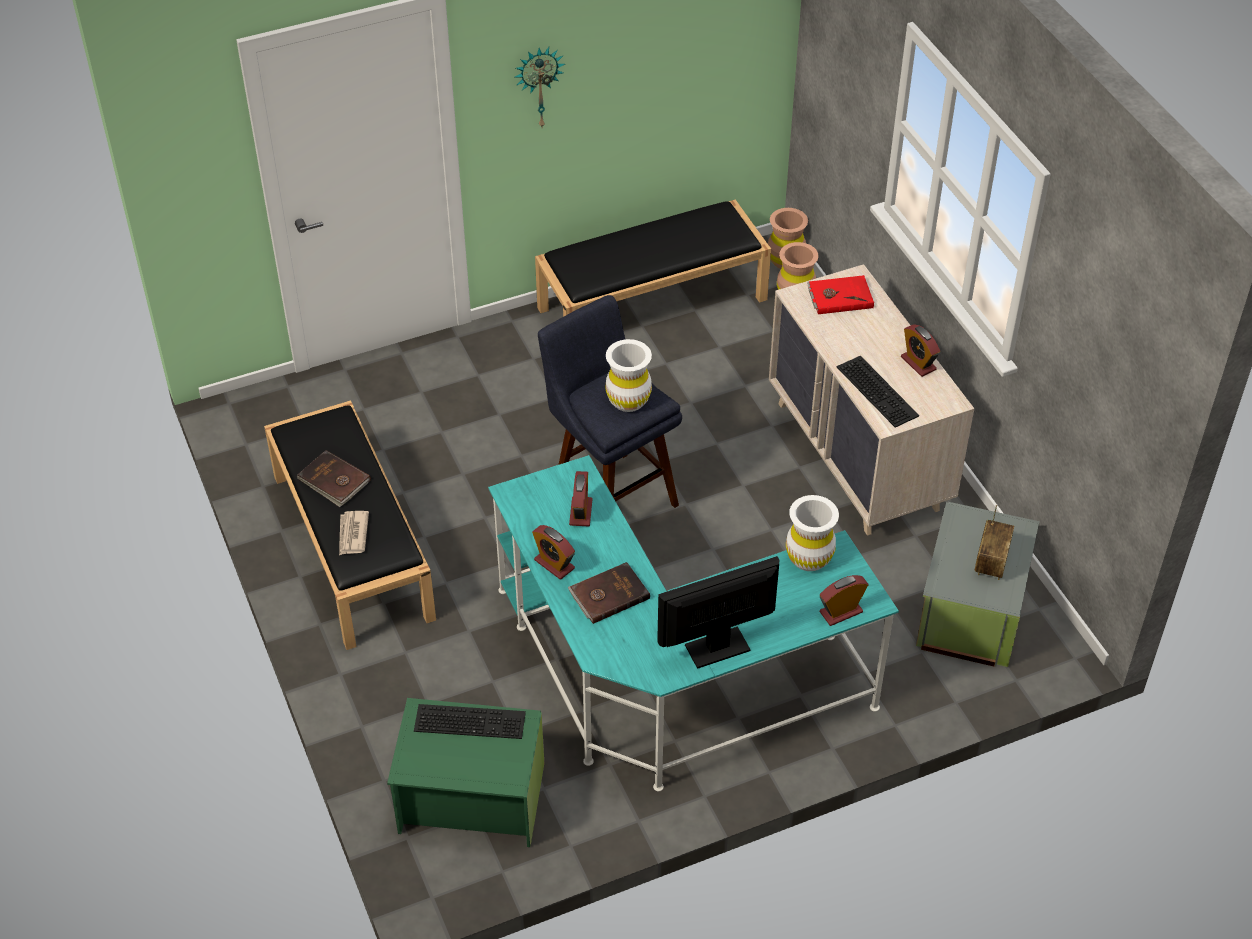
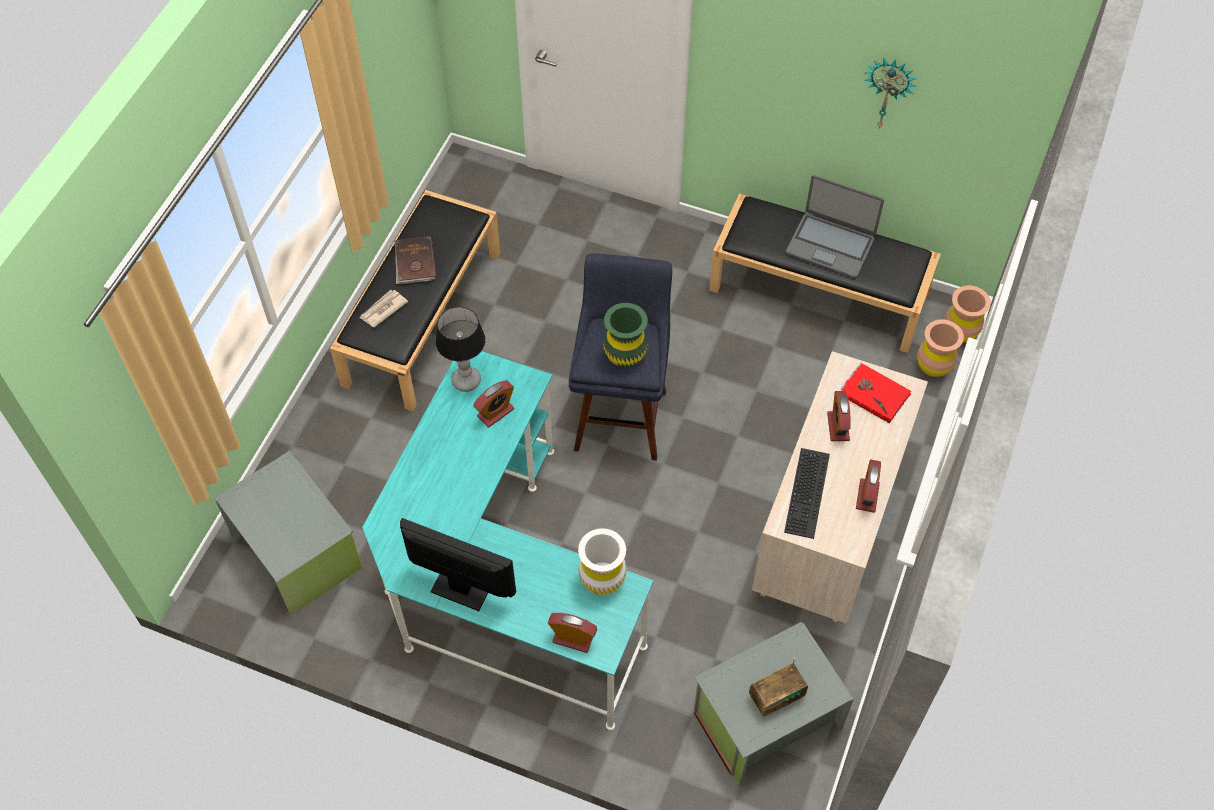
camera: 45 degrees right, 10 degrees up
green storage box [387,698,544,847] -> grey storage box [215,451,362,616]
keyboard [414,704,526,739] -> none
wall clock [515,47,565,127] -> wall clock moved to [864,58,916,129]
alarm clock [532,525,575,580] -> alarm clock moved to [827,391,851,441]
brown book [568,562,650,624] -> none
white vase [605,339,652,412] -> green vase [604,303,648,367]
none -> table lamp [435,306,486,392]
none -> laptop [786,175,884,278]

